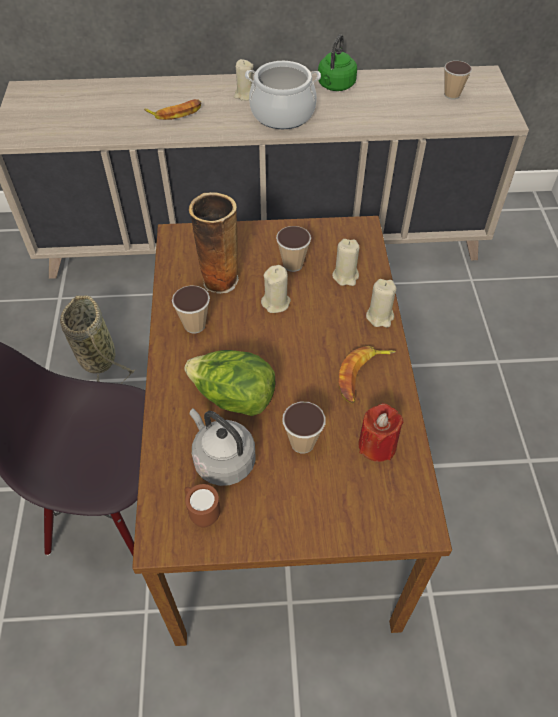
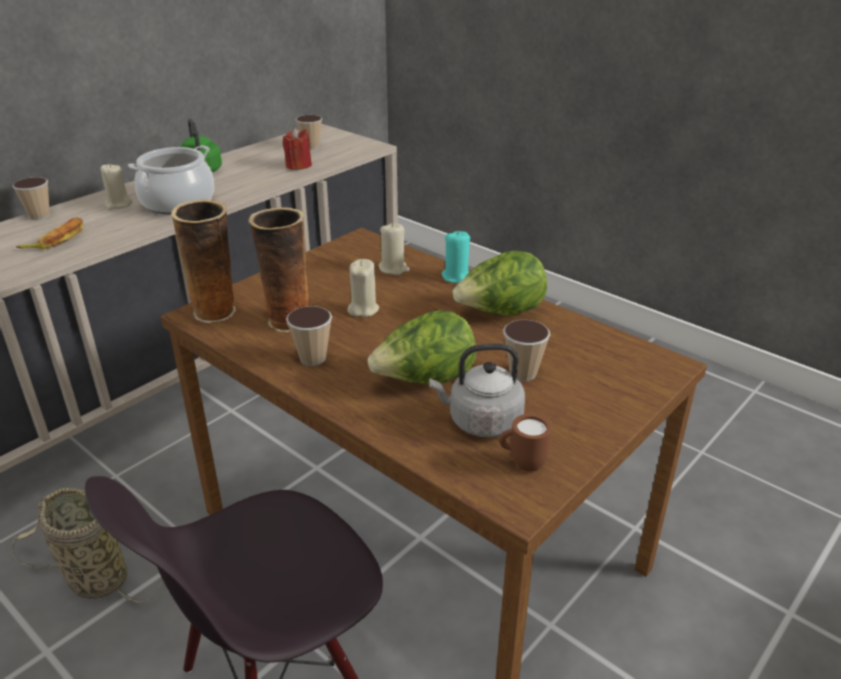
camera: 45 degrees left, 20 degrees down
cup [276,226,311,272] -> cup moved to [12,177,50,220]
banana [338,346,396,403] -> lettuce [453,251,547,316]
red candle [358,403,404,462] -> red candle moved to [283,128,312,170]
beige candle [366,279,396,327] -> turquoise candle [442,230,470,283]
none -> vase [171,200,236,323]

